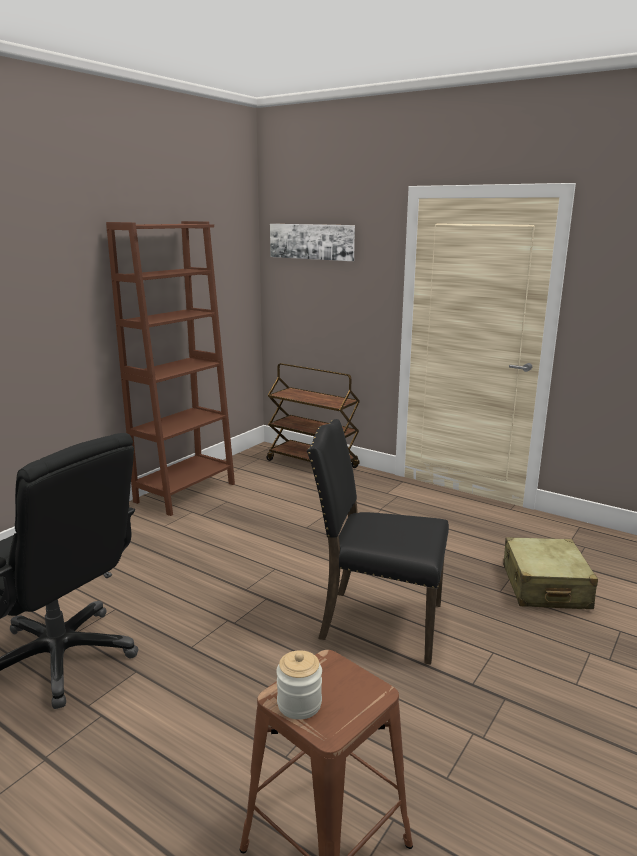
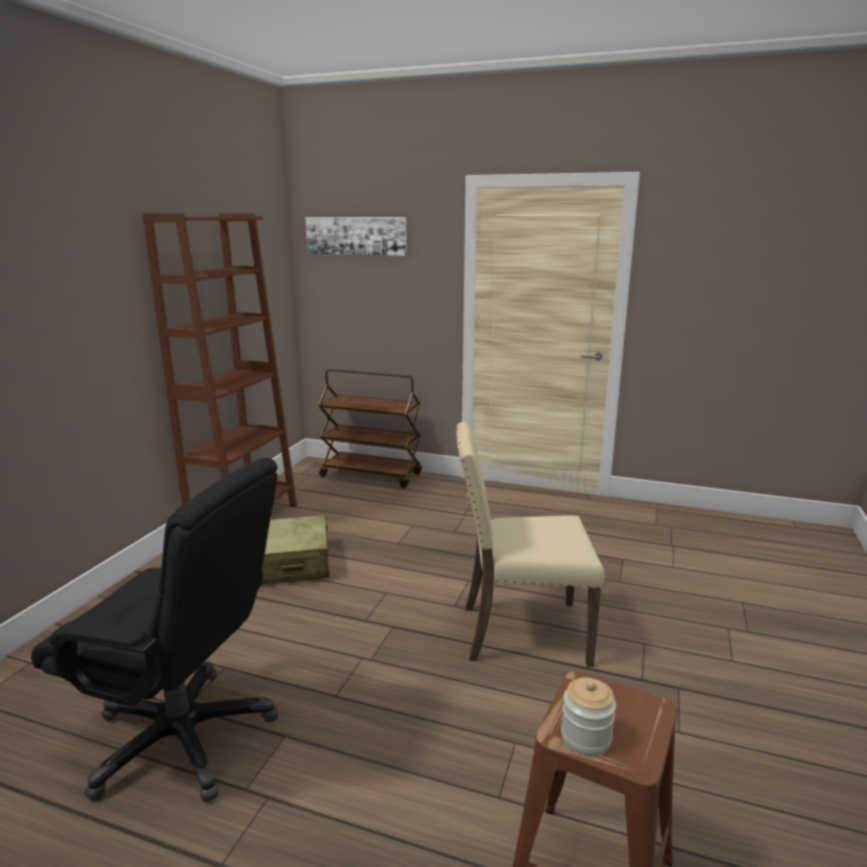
camera: 15 degrees left, 0 degrees up
black chair [307,419,449,665] -> beige chair [456,422,605,667]
beige suitcase [503,537,598,609] -> beige suitcase moved to [261,515,330,585]

